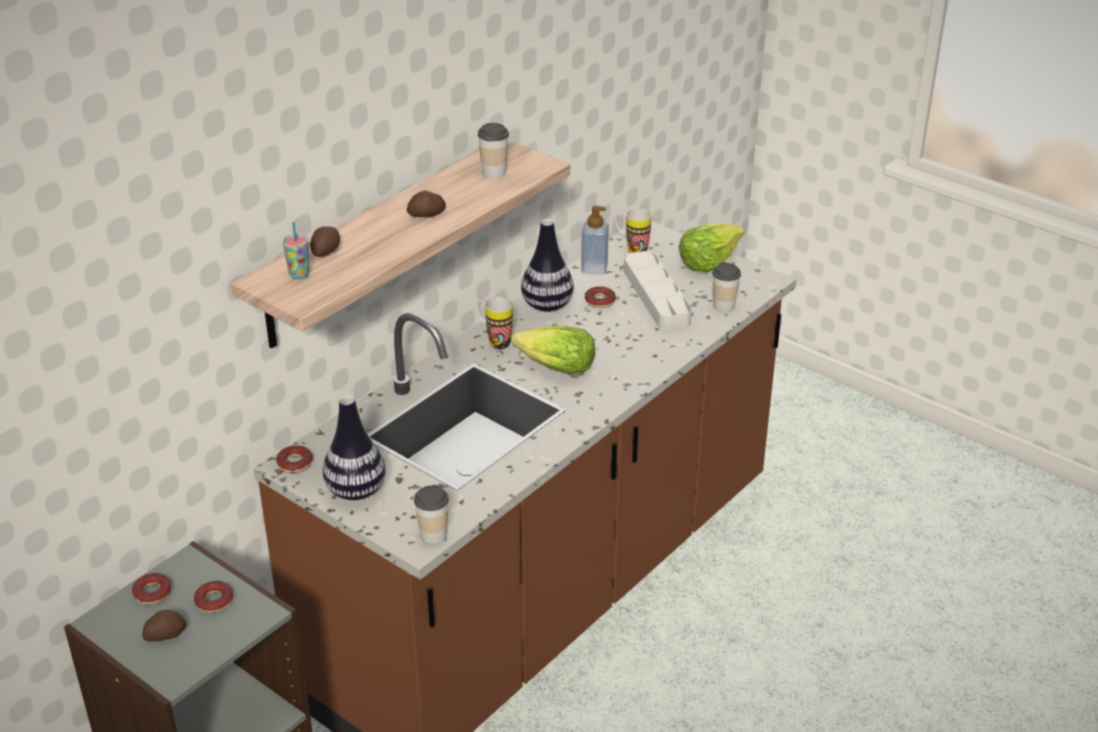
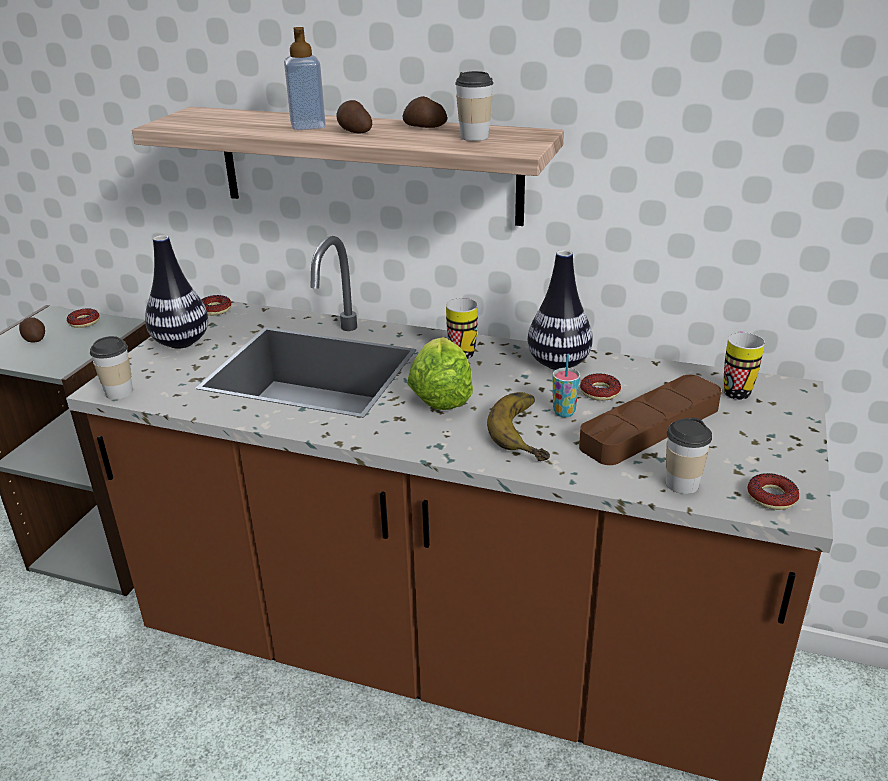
camera: 70 degrees right, 5 degrees down
donut [194,581,233,613] -> donut moved to [747,473,799,510]
cup [283,222,310,280] -> cup moved to [553,354,580,417]
potato [310,226,340,257] -> potato moved to [402,96,447,128]
soap dispenser [581,206,609,274] -> soap dispenser moved to [284,27,326,130]
grey tray [624,251,692,330] -> brown tray [579,375,721,465]
lettuce [679,223,744,272] -> none
none -> banana [487,392,550,461]

